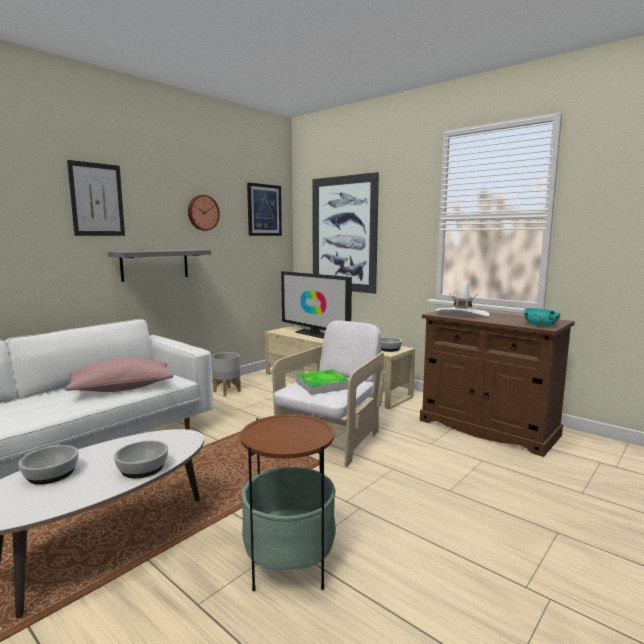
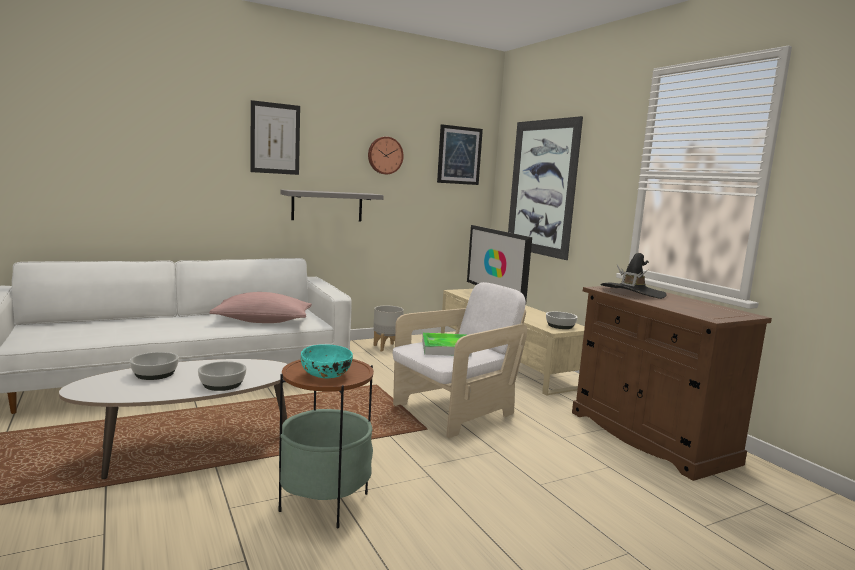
camera: 20 degrees right, 0 degrees up
white hat [436,281,490,317] -> black hat [601,253,667,299]
turquoise bowl [524,308,560,326] -> turquoise bowl moved to [301,344,353,378]

